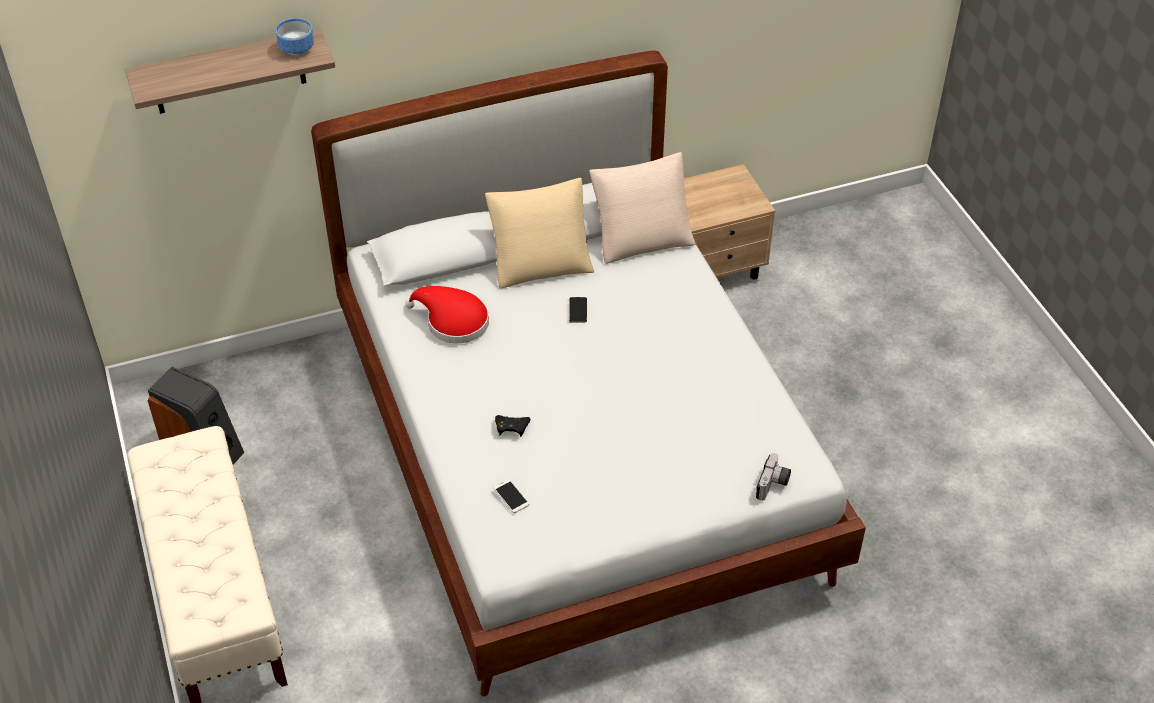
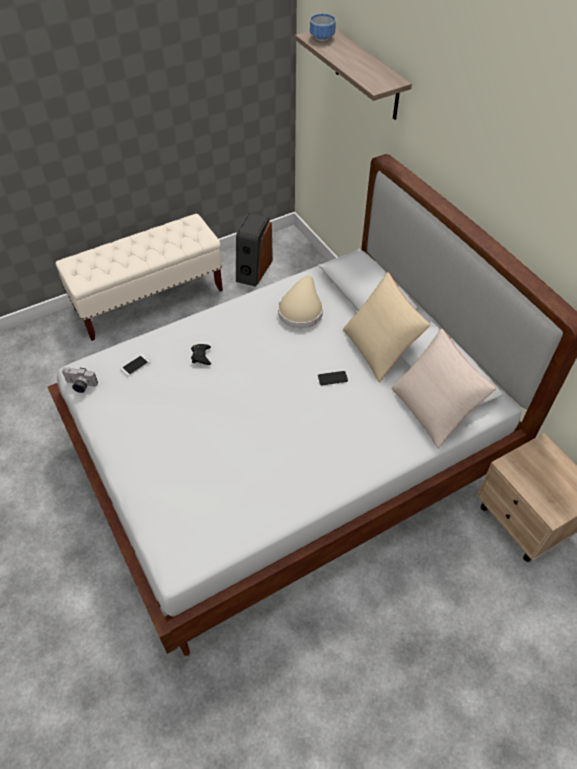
camera: 80 degrees right, 5 degrees up
bowl [276,18,314,56] -> bowl moved to [310,14,336,41]
red hat [405,286,489,344] -> beige hat [278,276,323,328]
camera [756,453,791,501] -> camera moved to [61,367,98,393]

